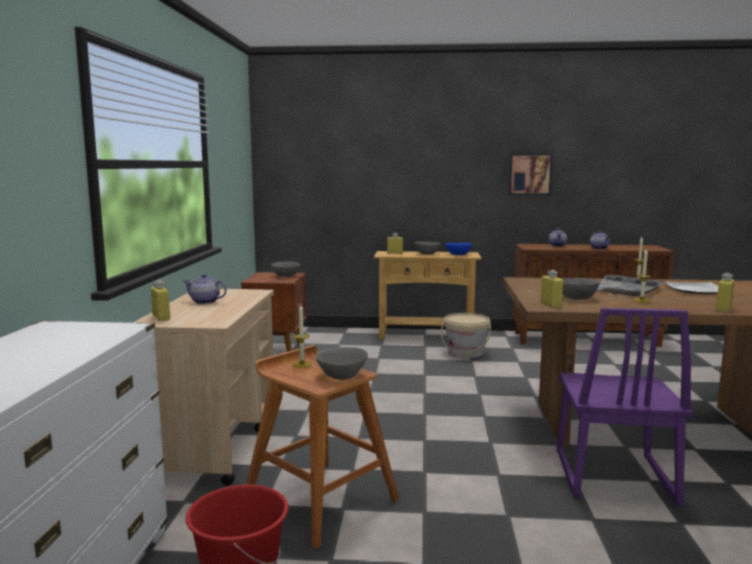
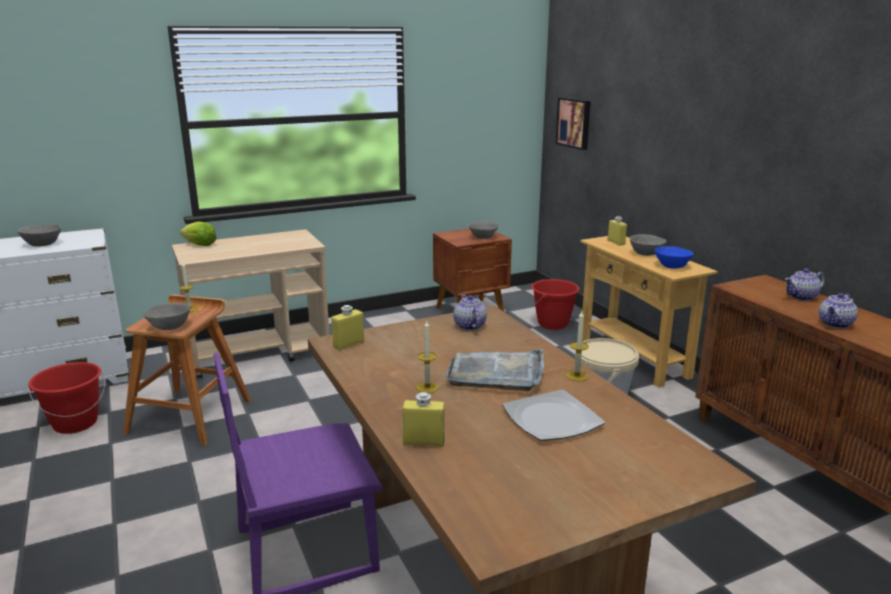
camera: 60 degrees right, 10 degrees up
yellow bottle [151,280,170,321] -> lettuce [180,221,217,246]
teapot [184,274,227,304] -> teapot moved to [453,295,487,330]
picture [509,154,552,195] -> picture moved to [556,97,591,150]
grey bowl [560,278,600,300] -> grey bowl moved to [17,224,61,246]
none -> red bucket [531,279,580,330]

